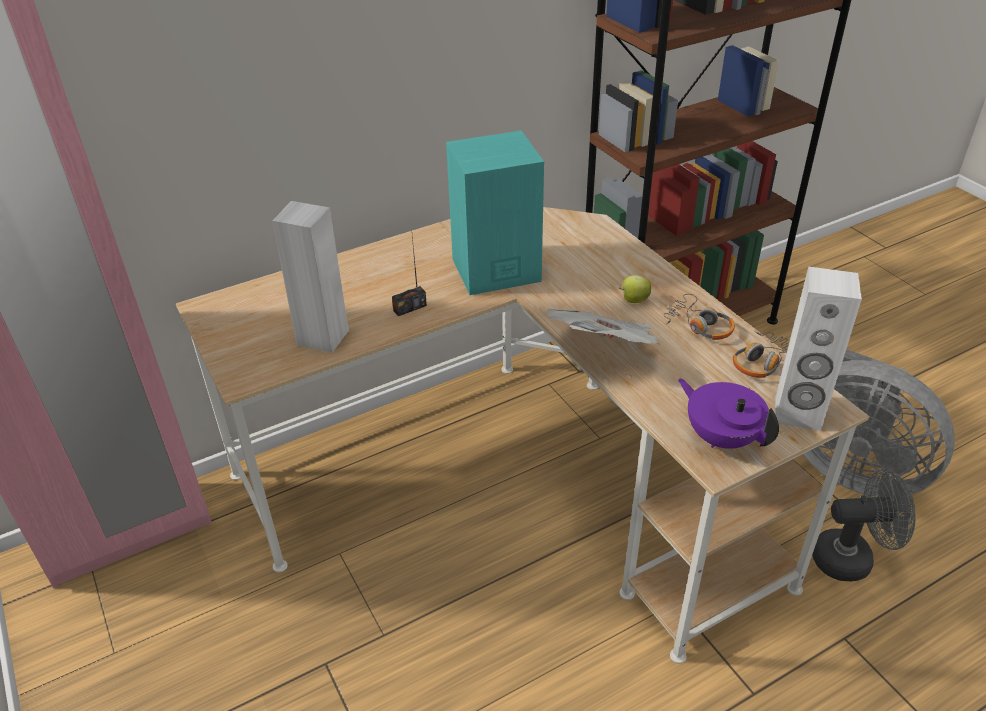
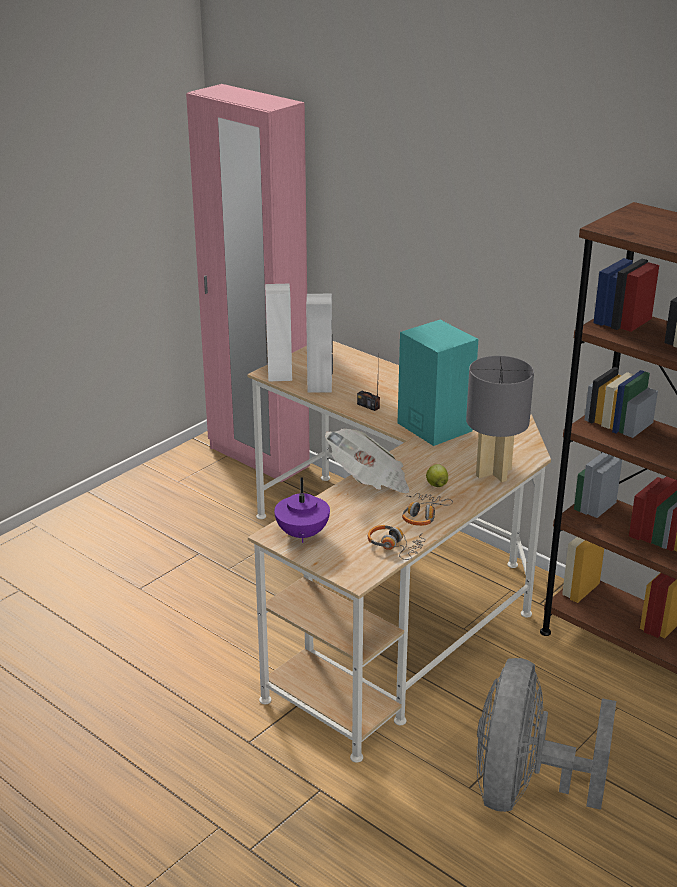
camera: 70 degrees right, 10 degrees down
purple teapot [678,378,779,449] -> purple teapot turned 150 degrees clockwise [274,478,330,543]
white speaker [775,267,862,431] -> white speaker moved to [265,284,292,382]
grey fan [812,469,916,581] -> none
none -> grey table lamp [466,356,534,482]

